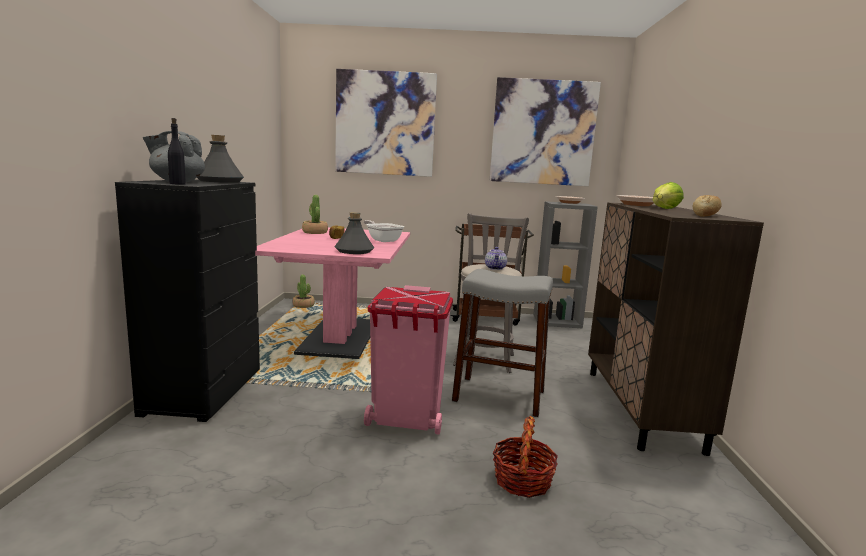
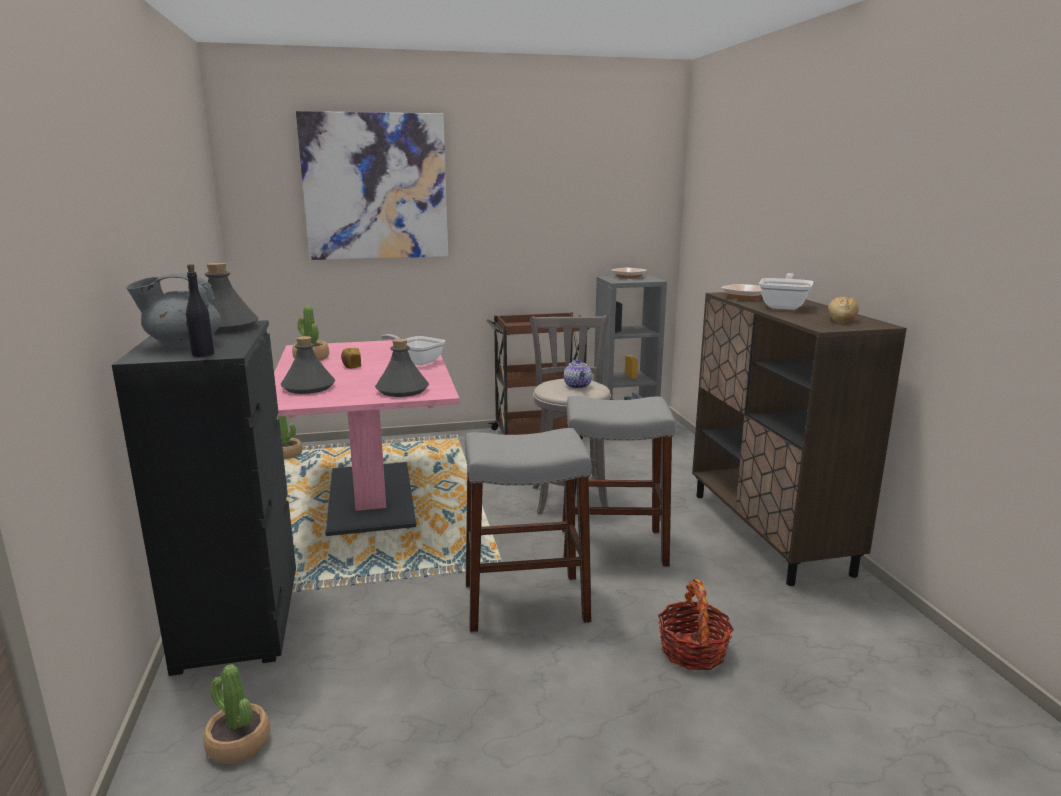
camera: 15 degrees left, 5 degrees up
pink trash can [364,285,453,435] -> grey stool [465,428,592,632]
picture [490,77,601,186] -> none
lettuce [653,182,684,209] -> frying pan [759,273,813,310]
none -> potted plant [203,664,270,764]
none -> grey bottle [281,336,335,394]

